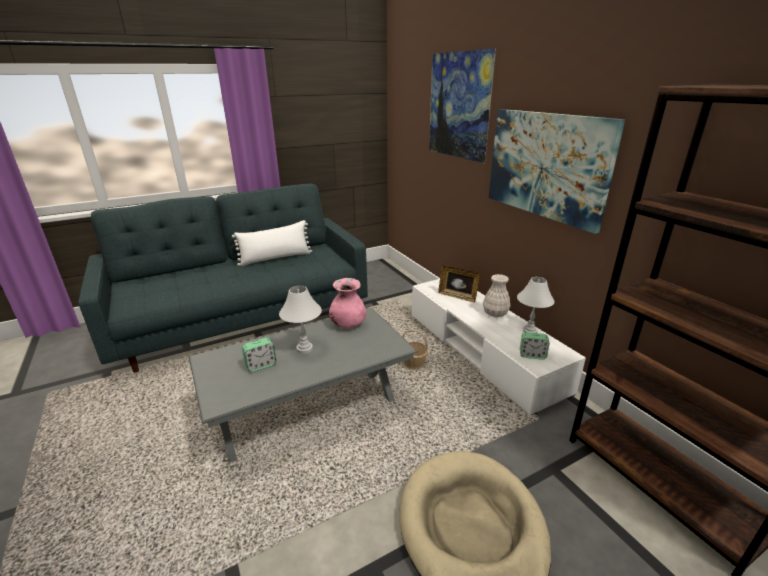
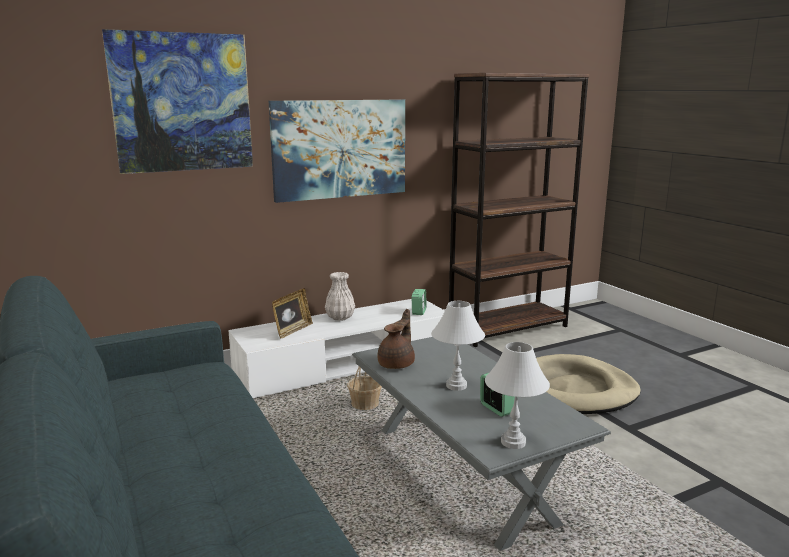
camera: 90 degrees left, 10 degrees down
white pillow [232,220,312,266] -> none
pink vase [329,278,367,329] -> brown teapot [377,309,415,369]
white table lamp [517,277,555,333] -> white table lamp moved to [485,342,550,449]

